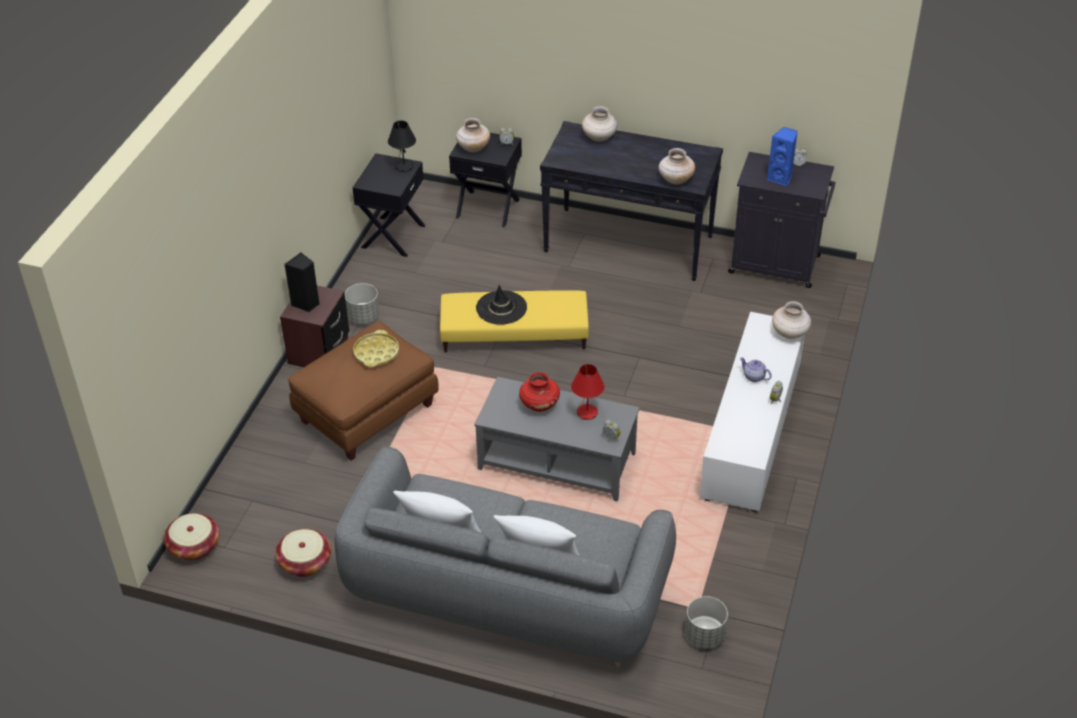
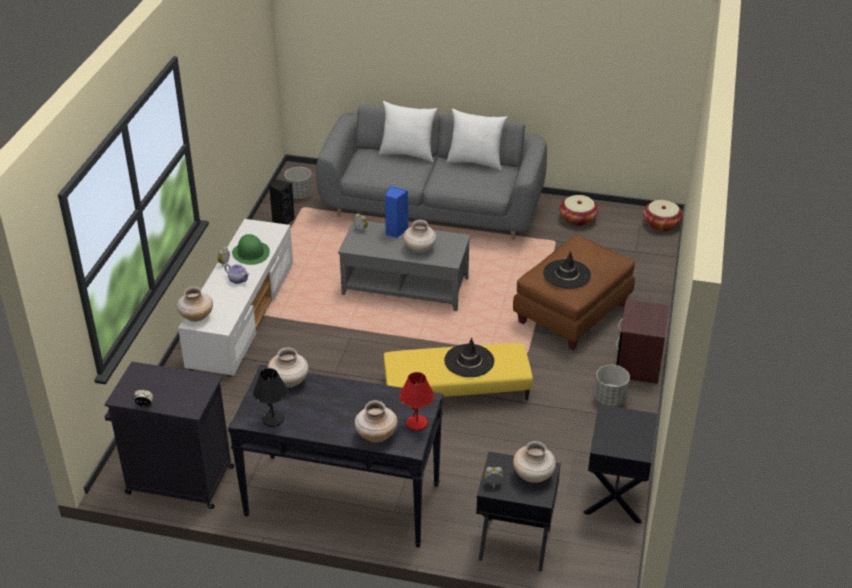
camera: 175 degrees right, 5 degrees down
black speaker [285,252,319,312] -> black speaker moved to [269,179,295,225]
yellow tray [353,330,399,367] -> black hat [543,251,591,289]
black table lamp [388,121,416,172] -> black table lamp moved to [253,368,288,427]
red vase [519,372,560,412] -> beige vase [403,220,436,253]
red table lamp [571,364,605,420] -> red table lamp moved to [400,372,434,431]
blue speaker [767,127,798,186] -> blue speaker moved to [385,186,408,238]
none -> green hat [232,234,270,265]

